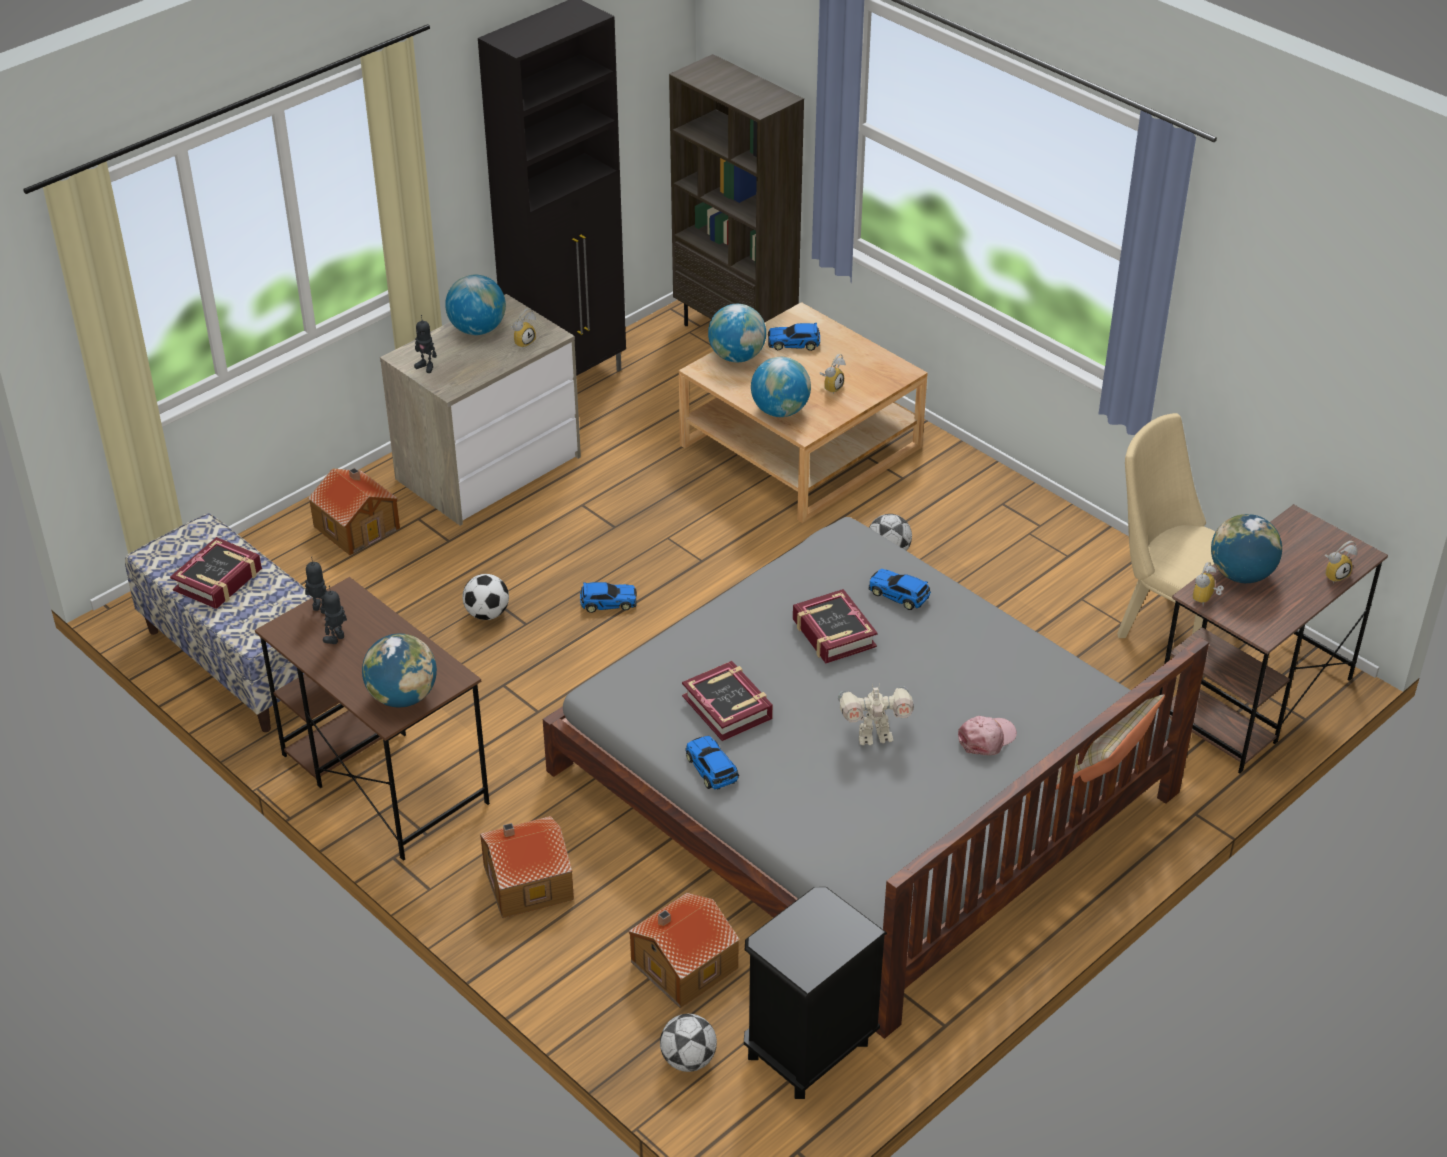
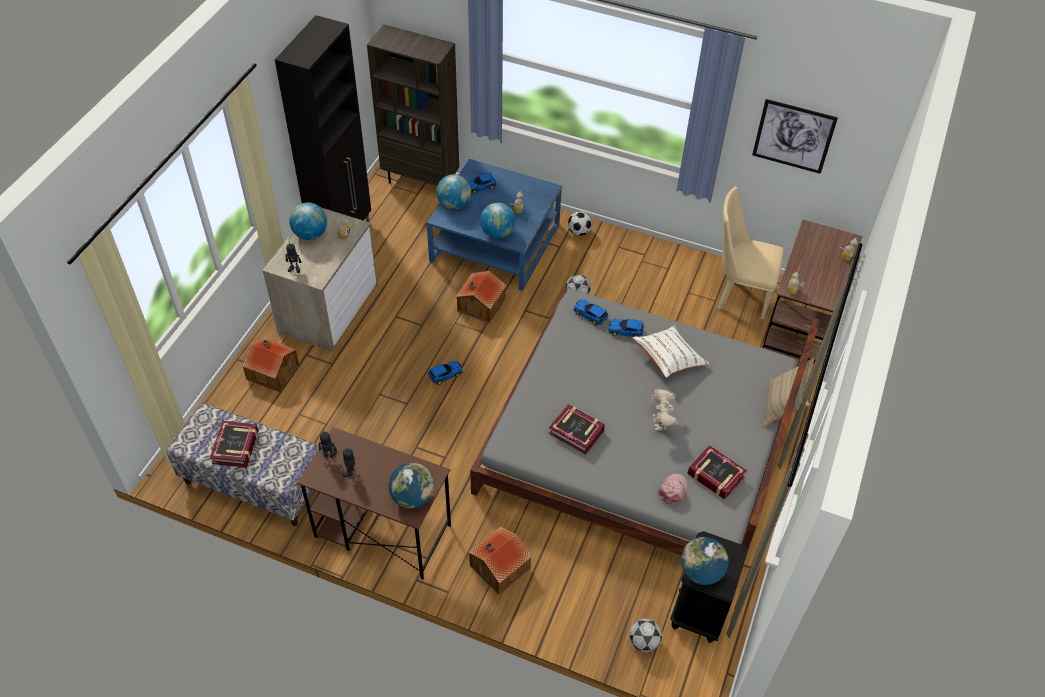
camera: 25 degrees left, 10 degrees up
football [462,574,509,620] -> football moved to [568,211,592,236]
toy house [628,893,740,1008] -> toy house moved to [456,271,506,324]
beige coffee table [679,302,928,523] -> blue coffee table [427,159,562,291]
toy car [685,736,739,790] -> toy car moved to [574,299,608,326]
book [793,589,877,663] -> book moved to [687,445,747,500]
toy robot [838,682,914,745] -> toy robot turned 120 degrees clockwise [652,389,678,430]
pink cap [958,716,1017,756] -> pink cap moved to [658,474,688,504]
globe [1211,514,1282,583] -> globe moved to [681,537,729,585]
none -> white pillow [633,326,710,378]
none -> picture [752,99,838,174]

